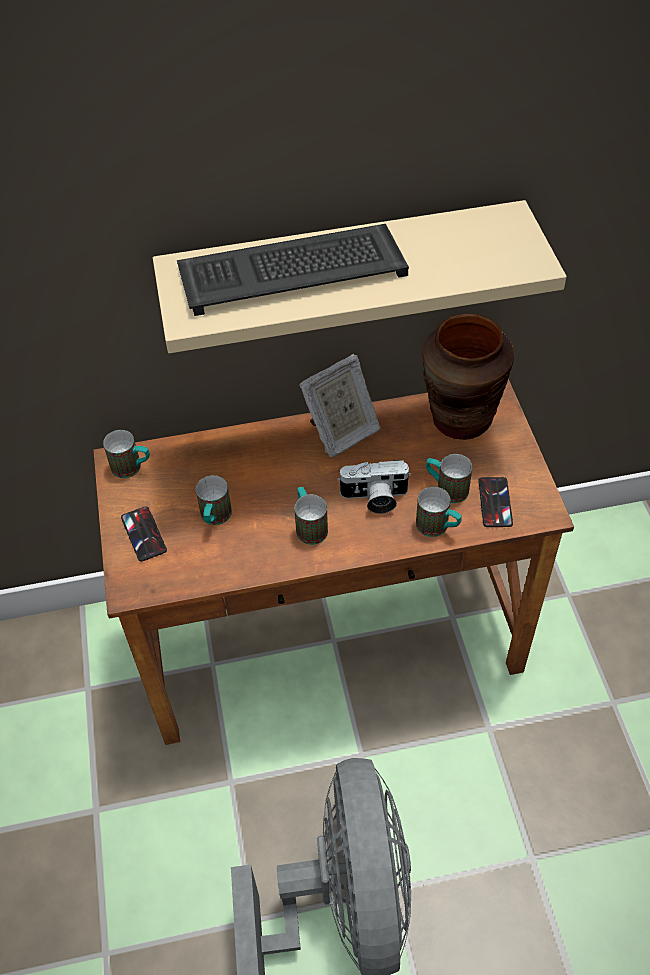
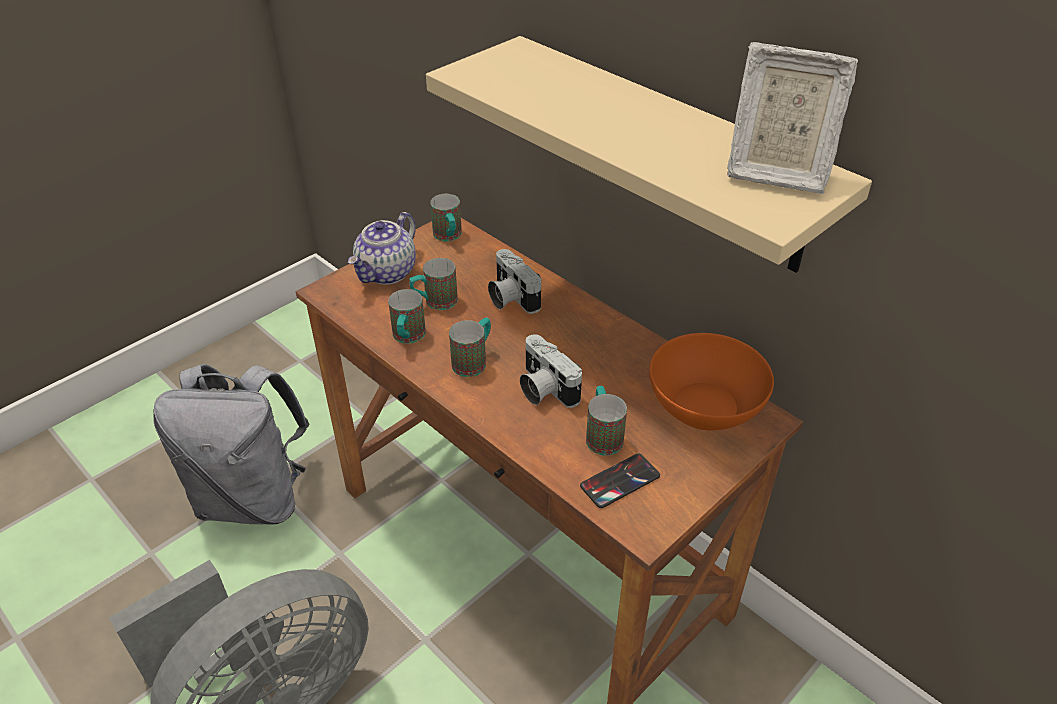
camera: 55 degrees right, 10 degrees down
phone [121,506,167,561] -> teapot [348,212,416,285]
keyboard [177,224,409,316] -> none
picture frame [299,354,380,457] -> picture frame moved to [727,42,858,194]
mug [416,487,462,537] -> mug moved to [388,289,426,344]
brown vase [422,314,514,440] -> orange bowl [649,333,774,431]
none -> grey backpack [154,364,309,525]
none -> camera [488,249,542,314]

